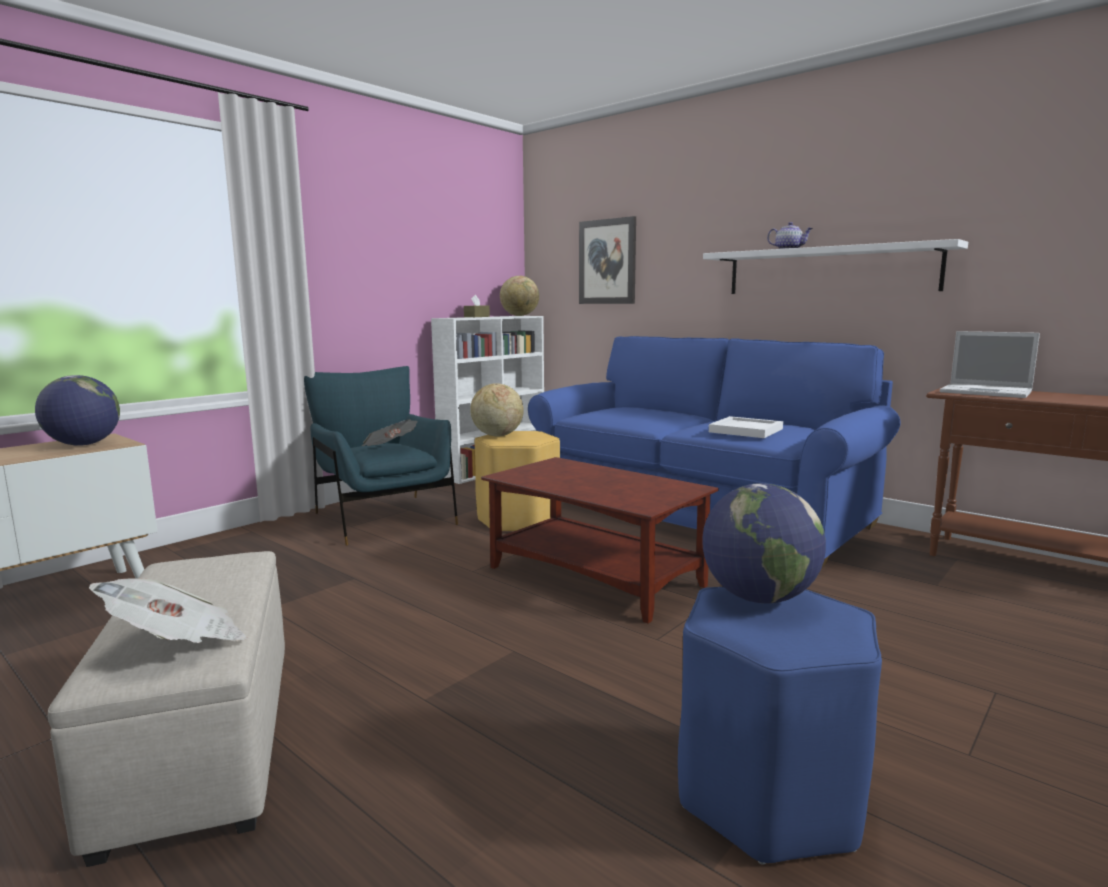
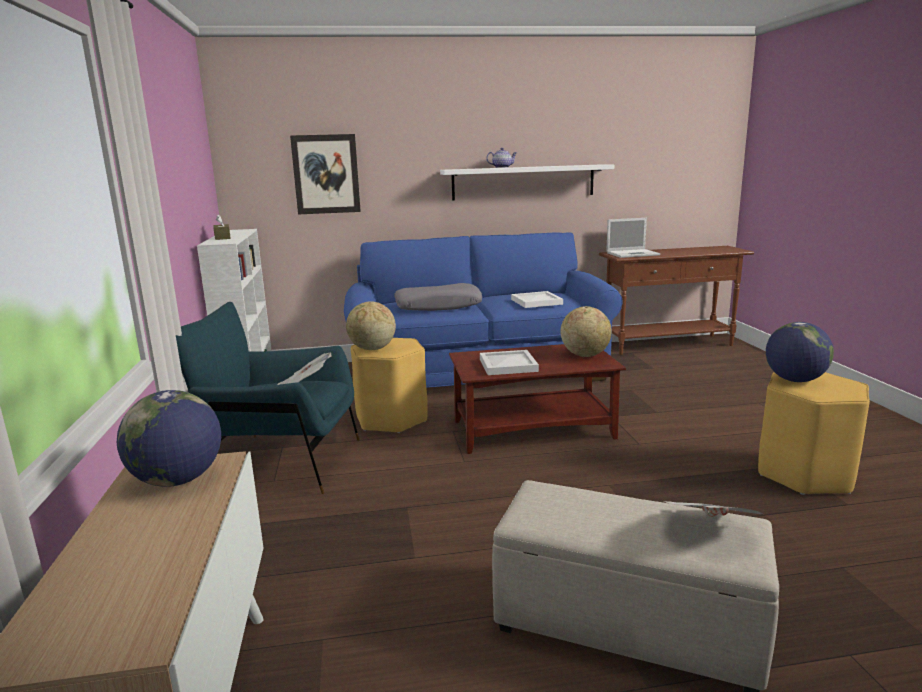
camera: 50 degrees left, 5 degrees up
globe [500,276,539,316] -> globe moved to [560,306,612,357]
blue stool [678,587,882,865] -> yellow stool [758,372,870,495]
none -> grey pillow [394,283,482,311]
none -> white tray [480,350,539,375]

